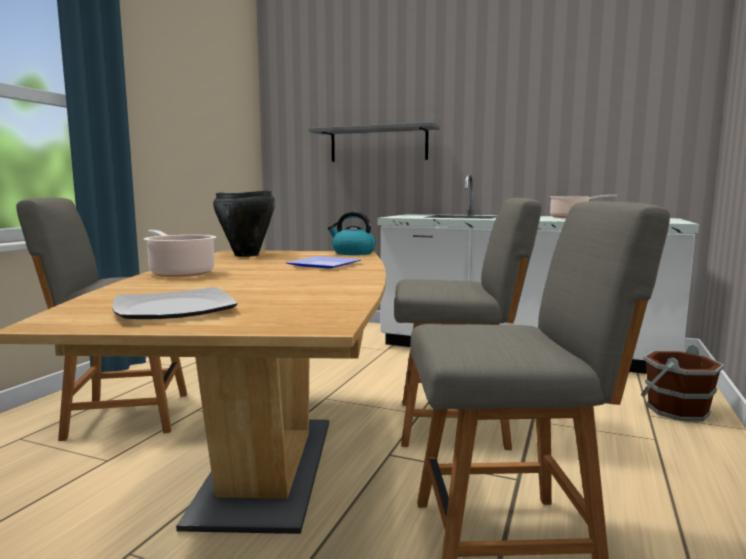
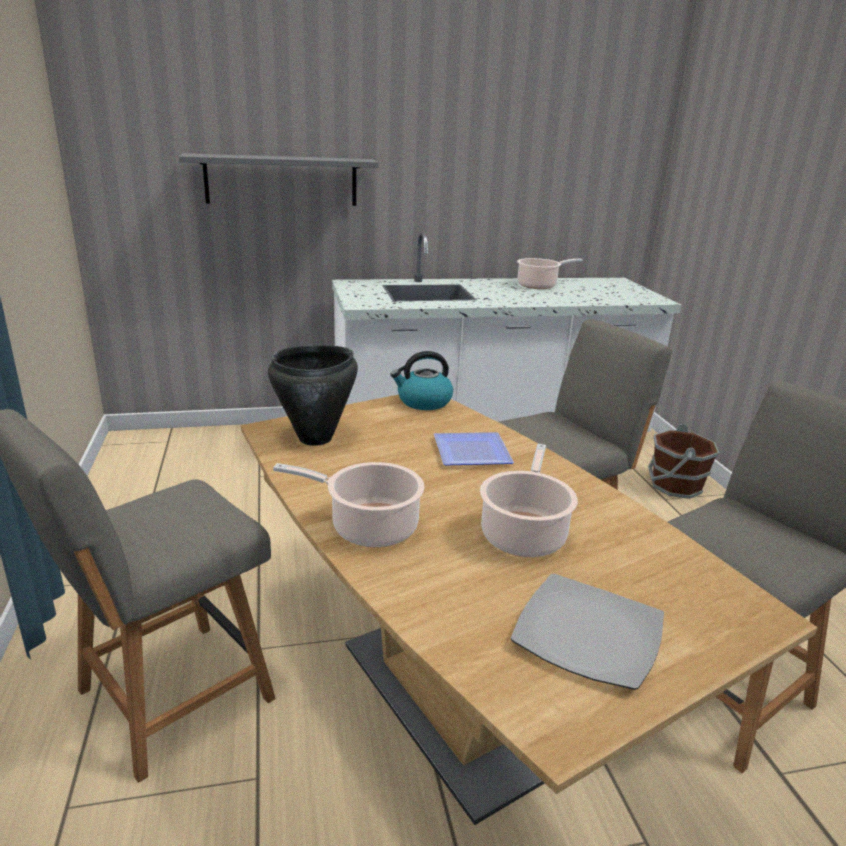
camera: 35 degrees left, 15 degrees up
none -> cooking pot [480,444,578,557]

